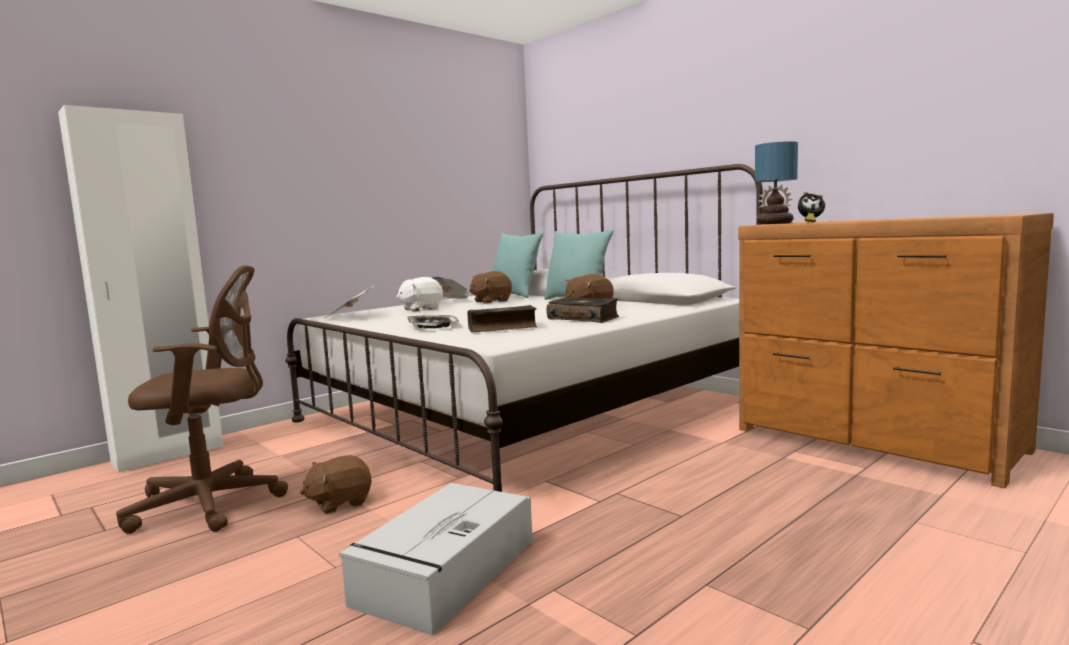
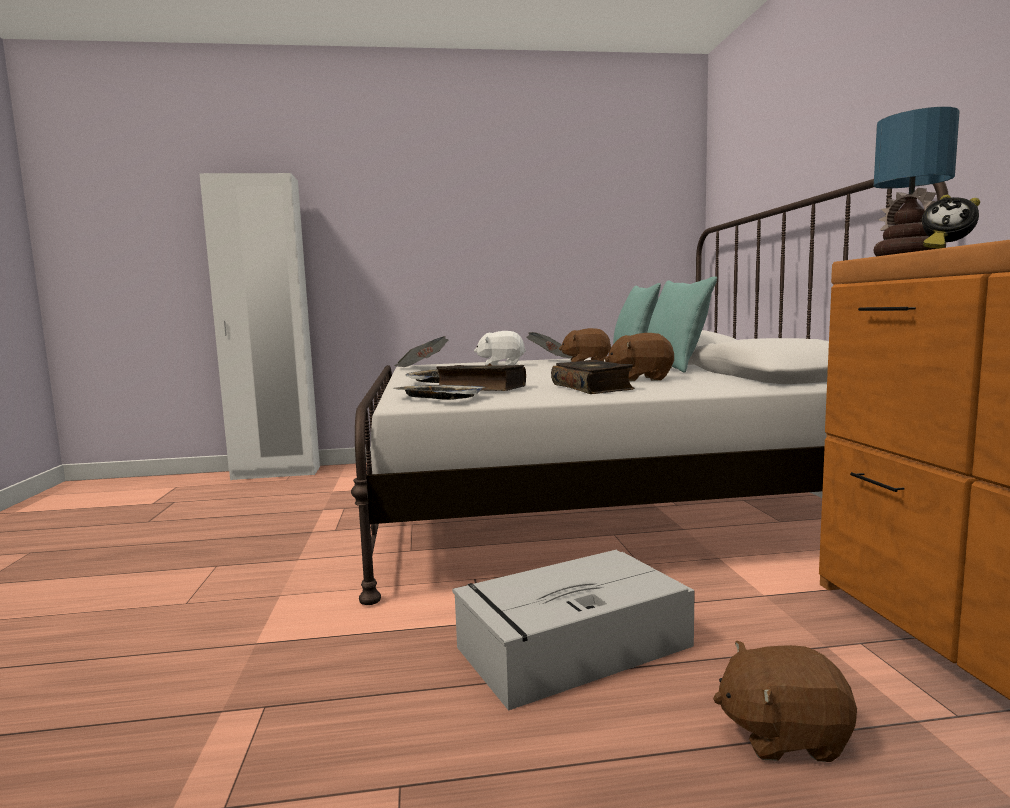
camera: 35 degrees right, 0 degrees up
brown office chair [116,265,288,534] -> none
brown plush toy [300,455,372,514] -> brown plush toy moved to [713,640,857,762]
grey storage box [339,483,533,636] -> grey storage box moved to [452,550,695,711]
none -> tray [392,385,487,400]

